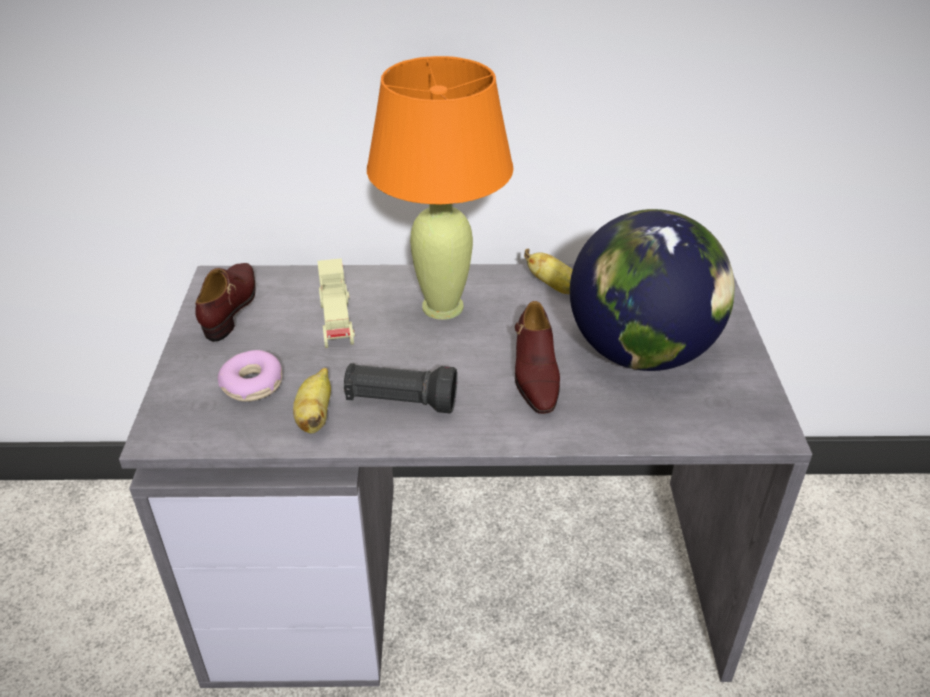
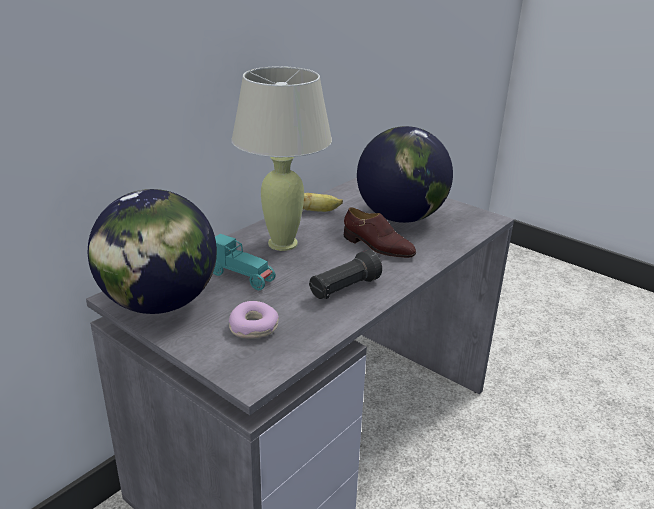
camera: 50 degrees left, 10 degrees down
brown shoe [195,263,256,342] -> globe [88,189,217,314]
banana [293,368,331,433] -> none
beige toy car [318,258,355,348] -> turquoise toy car [213,234,275,290]
orange table lamp [367,56,513,320] -> beige table lamp [231,66,332,251]

